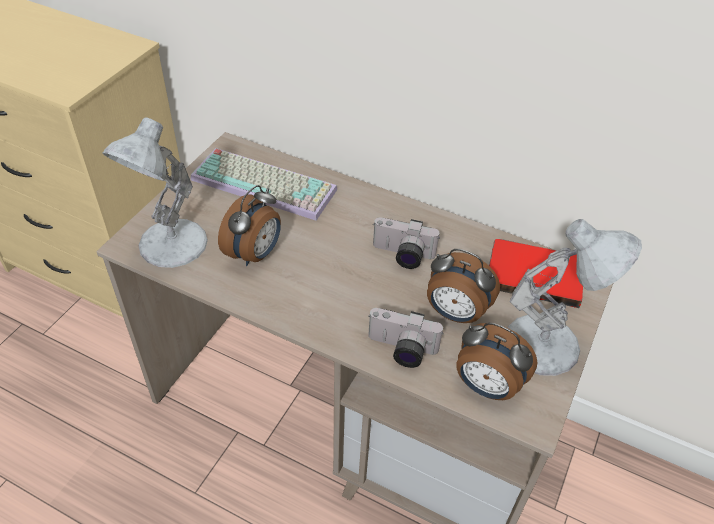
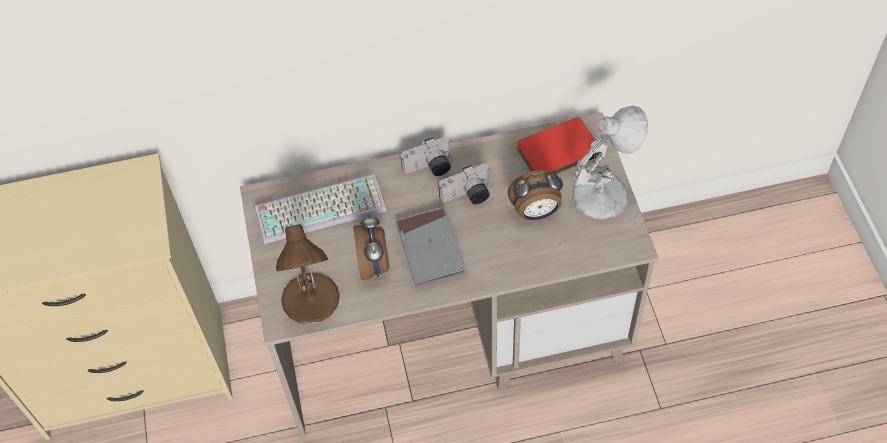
camera: 35 degrees left, 10 degrees up
white table lamp [102,117,208,268] -> brown table lamp [276,224,340,324]
camera [368,308,444,368] -> camera moved to [401,136,451,176]
alarm clock [456,323,537,400] -> none
none -> grey book [395,207,466,287]

